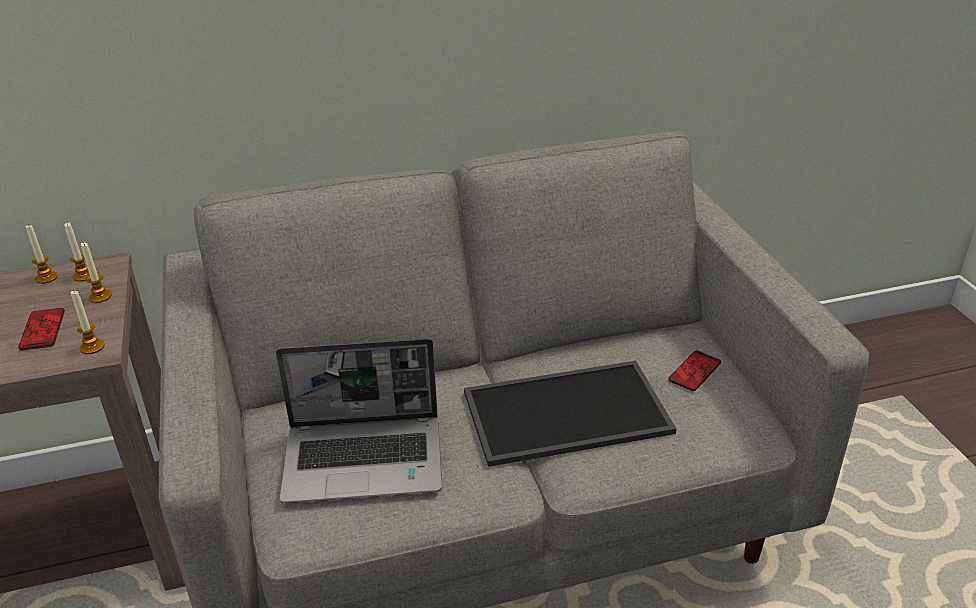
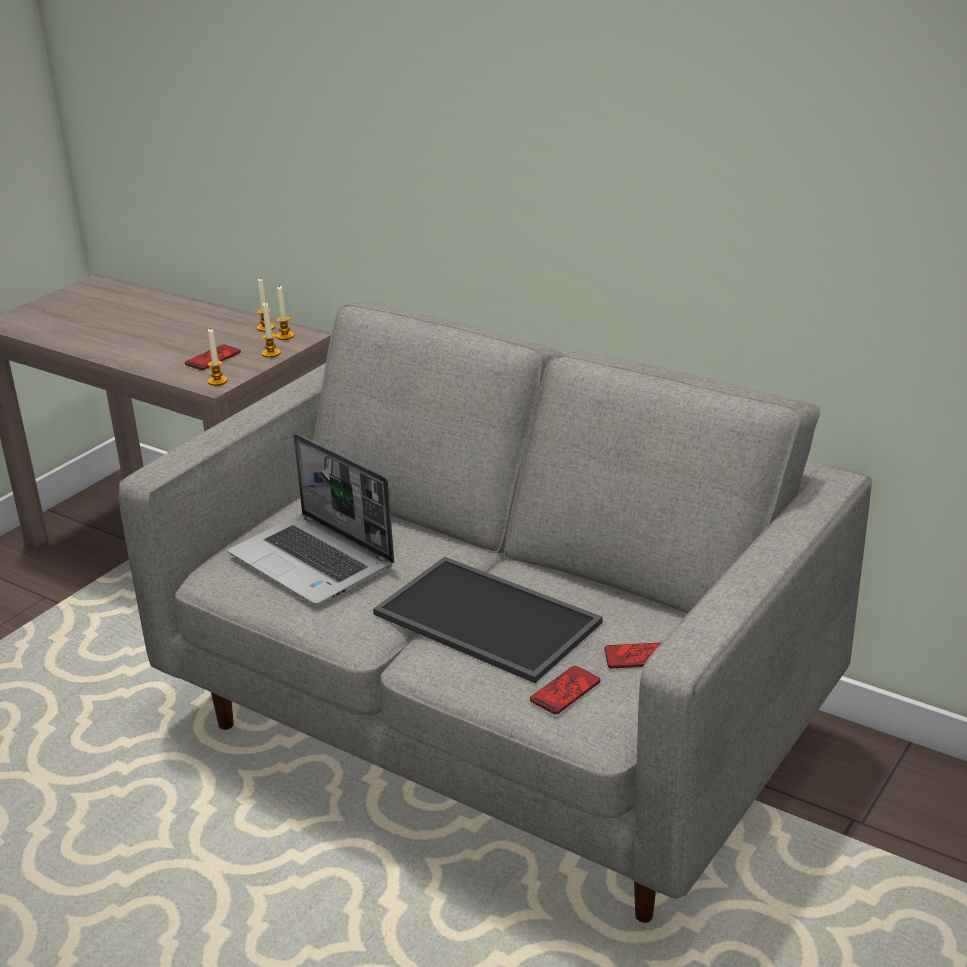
camera: 50 degrees right, 5 degrees down
none -> phone [530,666,601,714]

